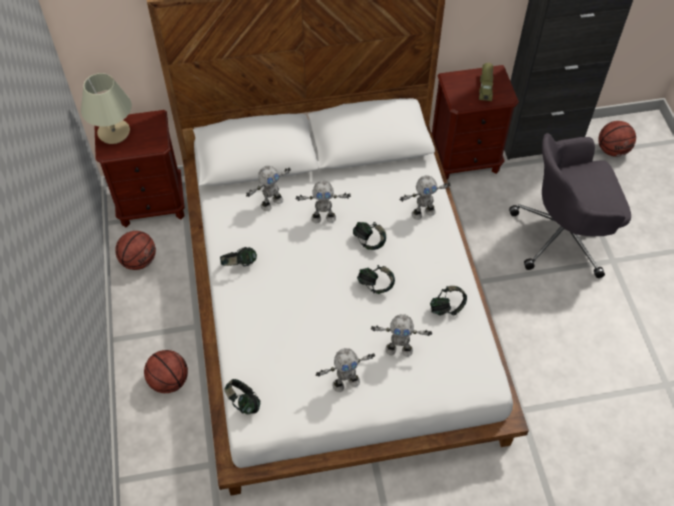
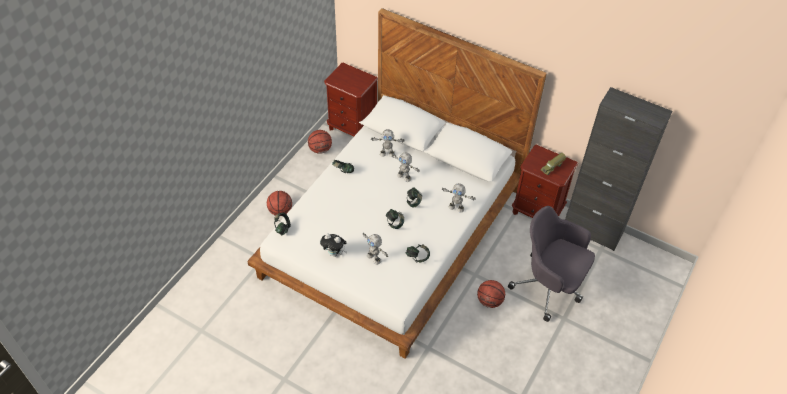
camera: 40 degrees right, 5 degrees down
beige table lamp [81,73,132,144] -> none
toy robot [316,348,375,392] -> plush toy [320,233,347,257]
basketball [598,121,636,157] -> basketball moved to [477,280,505,308]

